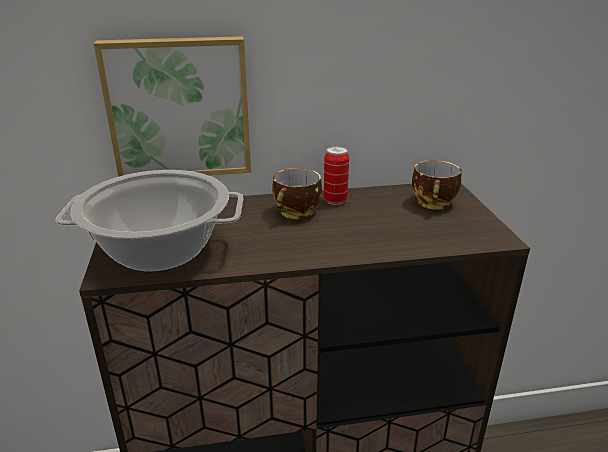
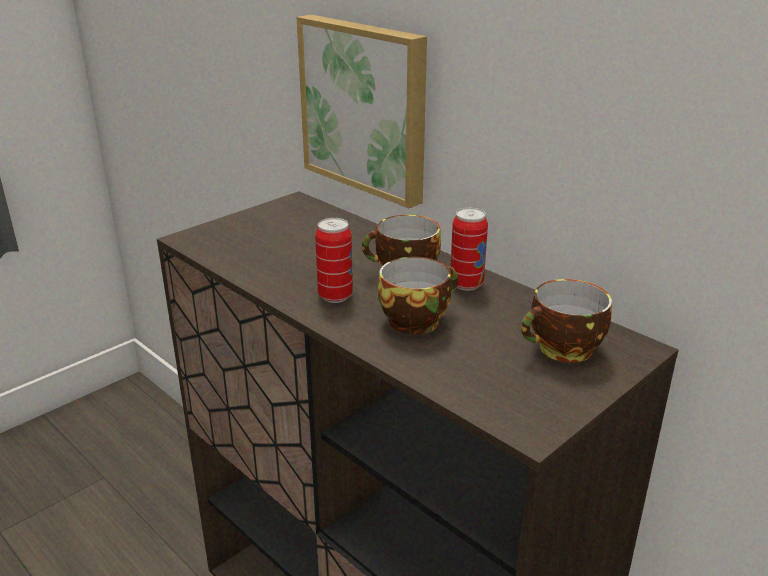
camera: 55 degrees right, 0 degrees up
cooking pot [56,170,243,272] -> none
none -> can [315,218,353,303]
none -> cup [378,257,458,335]

